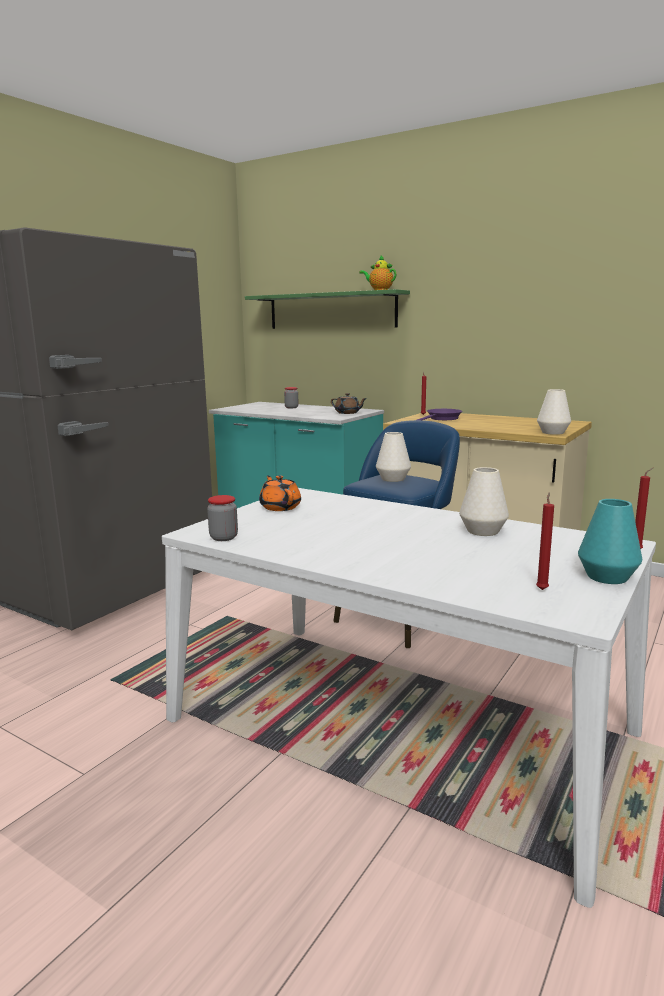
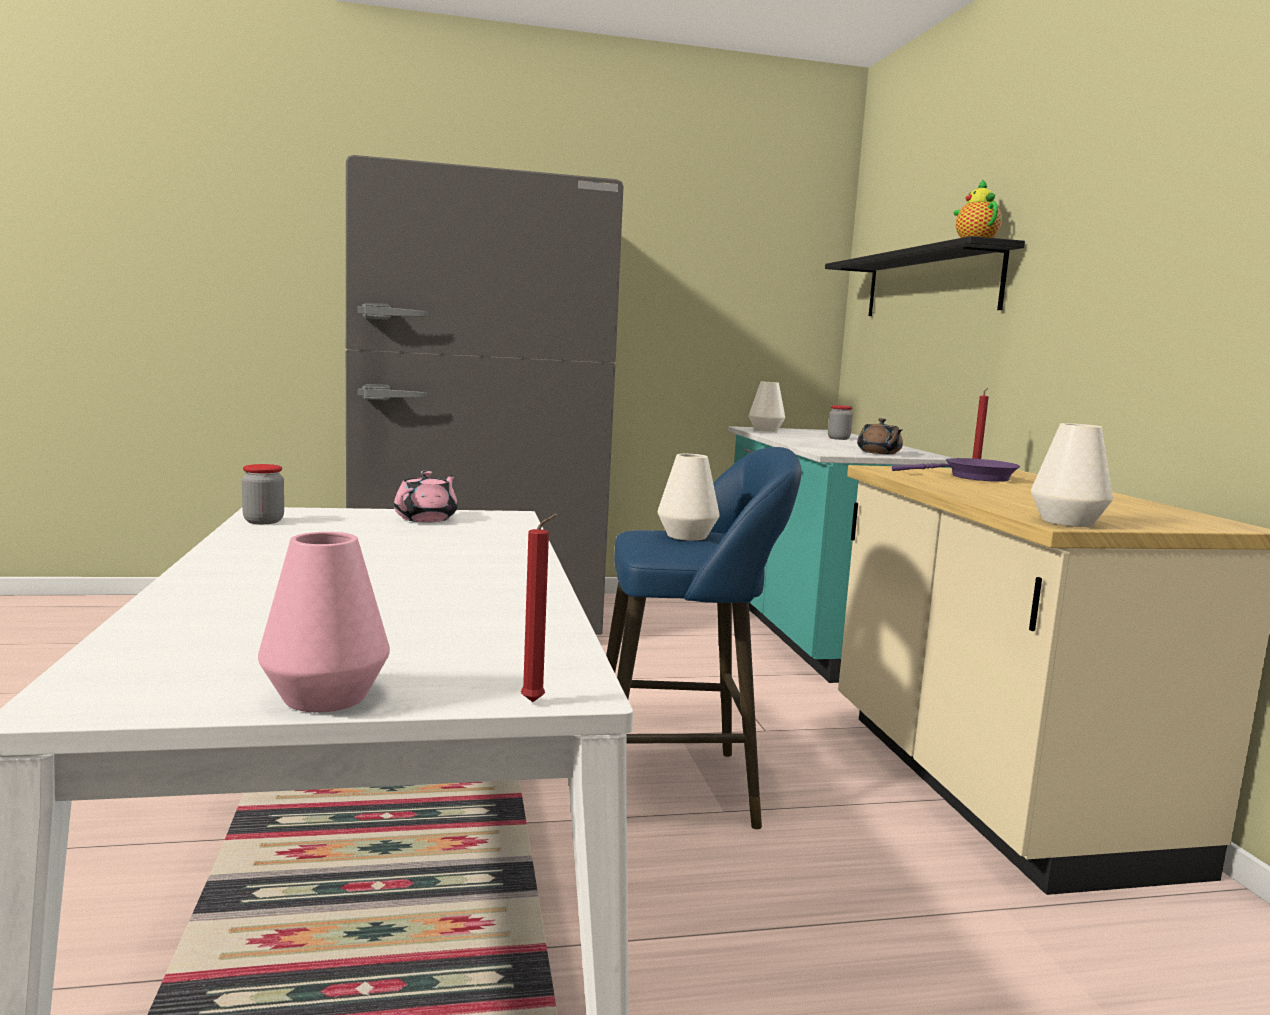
camera: 45 degrees right, 5 degrees down
green shelf [245,289,410,329] -> black shelf [825,236,1025,316]
orange teapot [259,475,301,511] -> pink teapot [394,471,458,522]
white vase [459,467,509,536] -> white vase moved to [749,382,785,431]
red candle [536,492,554,590] -> none
turquoise vase [578,499,642,584] -> pink vase [258,532,390,712]

